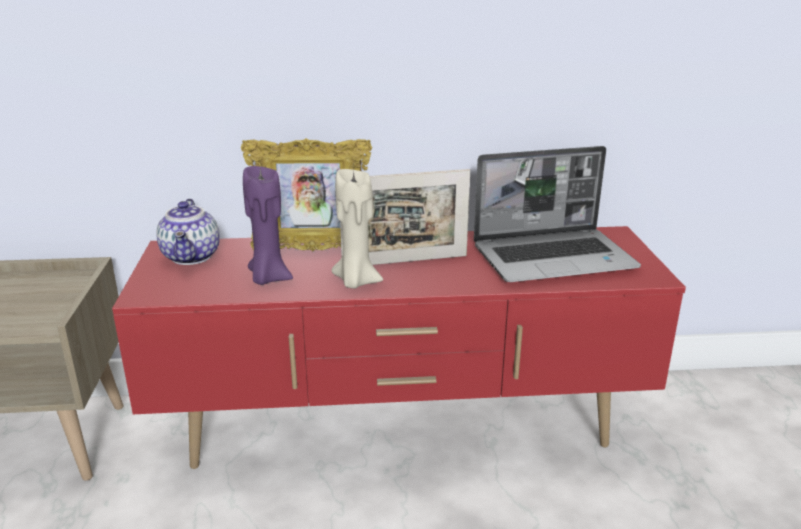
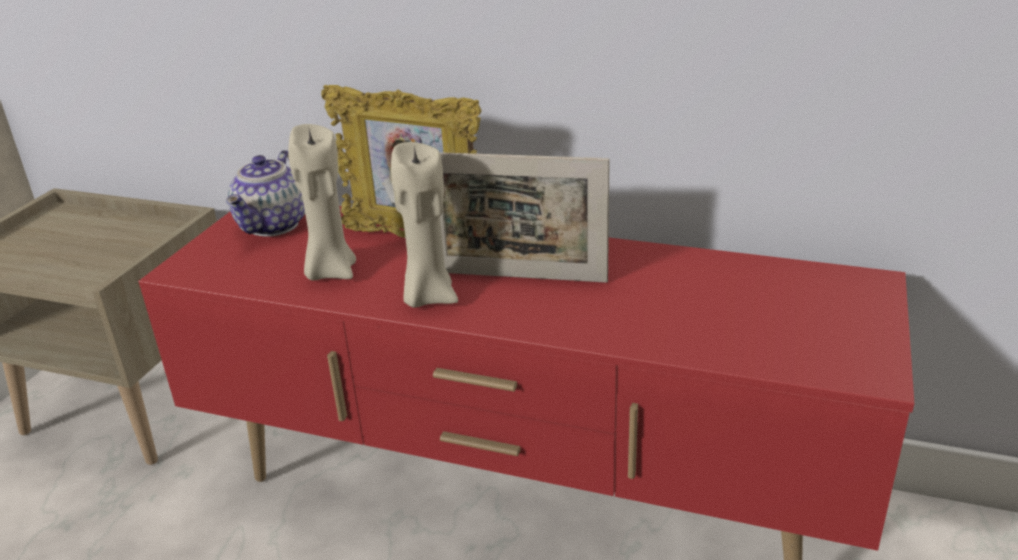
camera: 25 degrees right, 5 degrees up
purple candle [243,166,293,285] -> beige candle [288,124,356,281]
laptop [474,146,641,282] -> none

